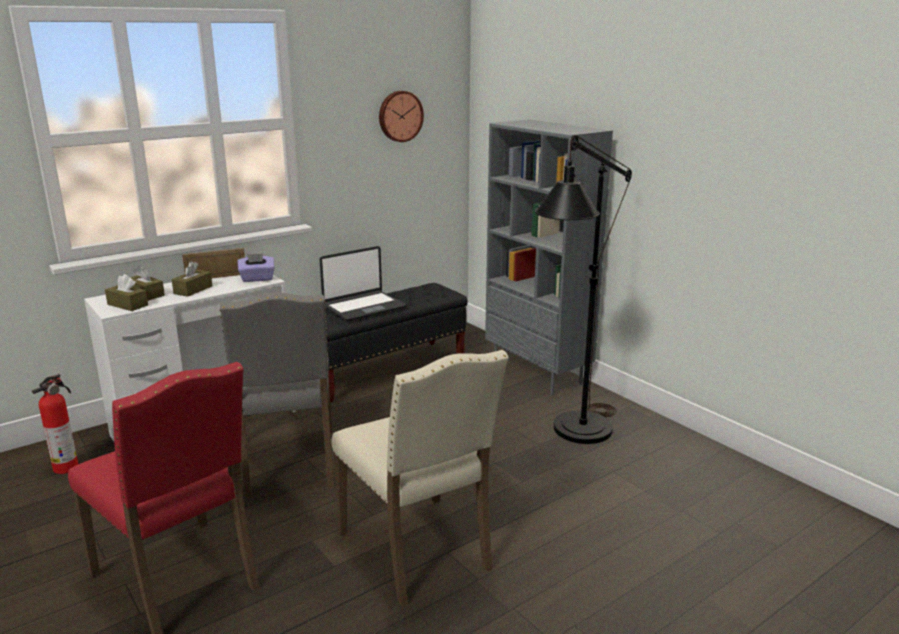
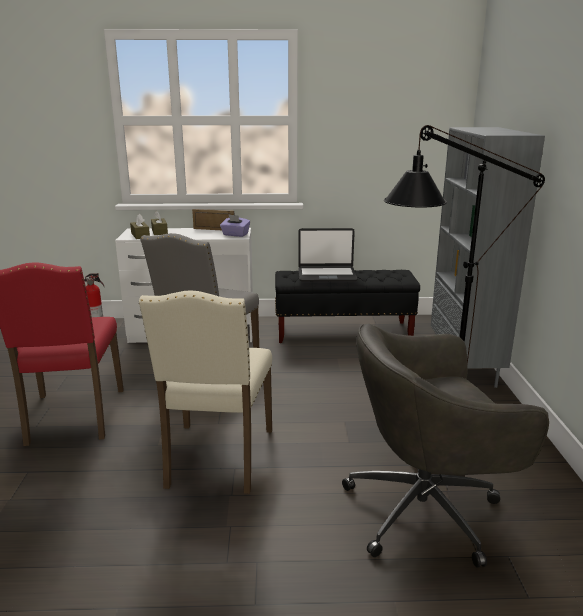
camera: 35 degrees right, 0 degrees up
brown tissue box [172,261,212,297] -> none
wall clock [379,91,424,142] -> none
none -> grey office chair [342,323,549,567]

